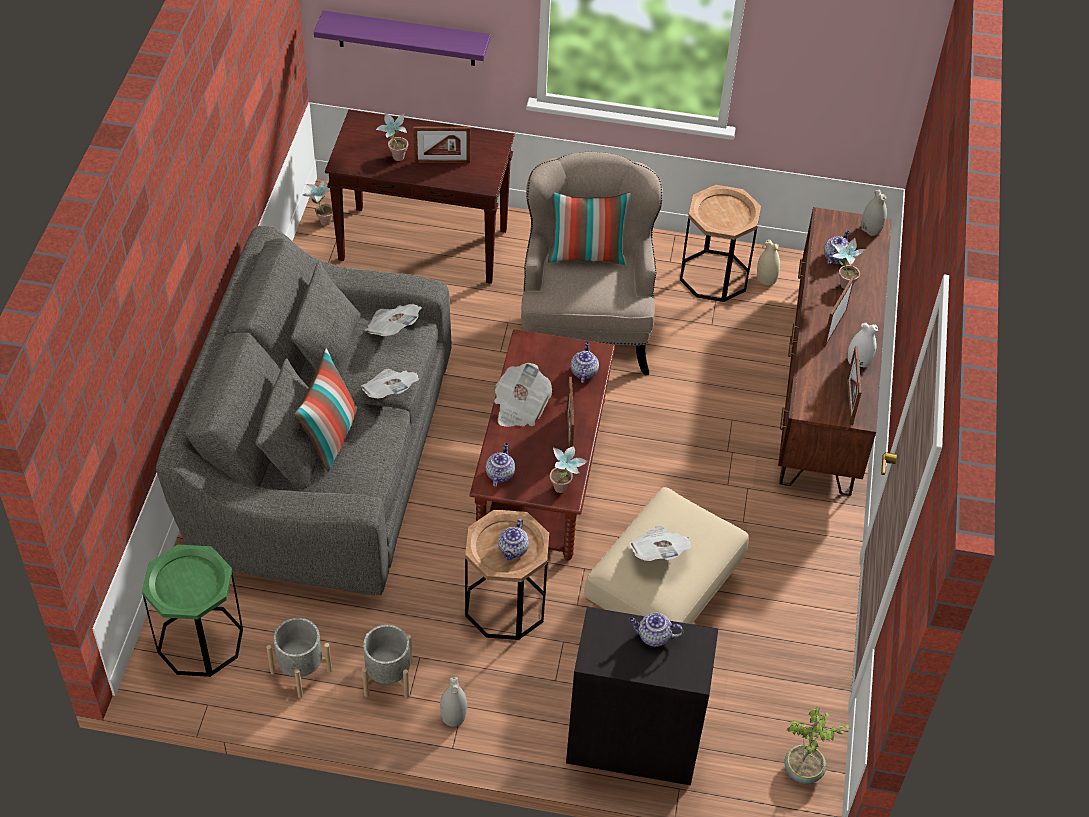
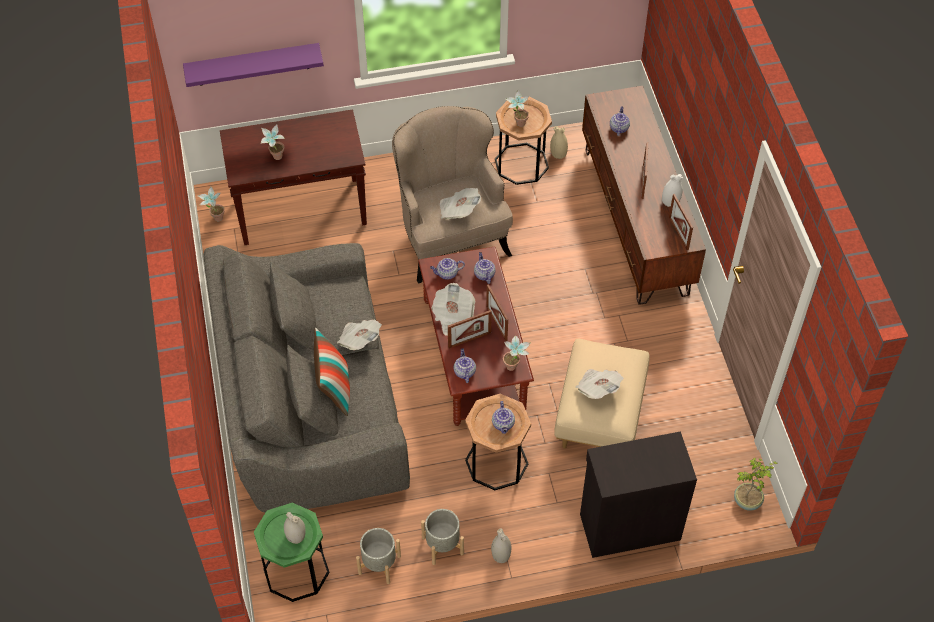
camera: 20 degrees left, 5 degrees up
newspaper [364,304,422,336] -> newspaper moved to [440,188,481,219]
picture frame [413,127,470,163] -> picture frame moved to [448,310,492,349]
pillow [548,192,631,265] -> none
teapot [629,613,684,647] -> teapot moved to [430,258,465,280]
potted plant [832,237,866,289] -> potted plant moved to [505,90,529,127]
white vase [861,190,887,236] -> white vase moved to [284,512,306,544]

